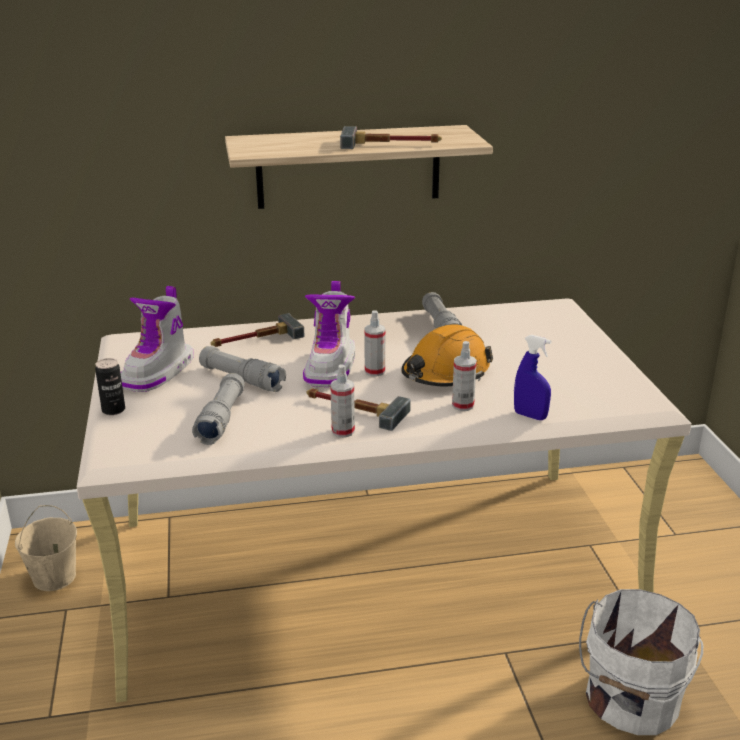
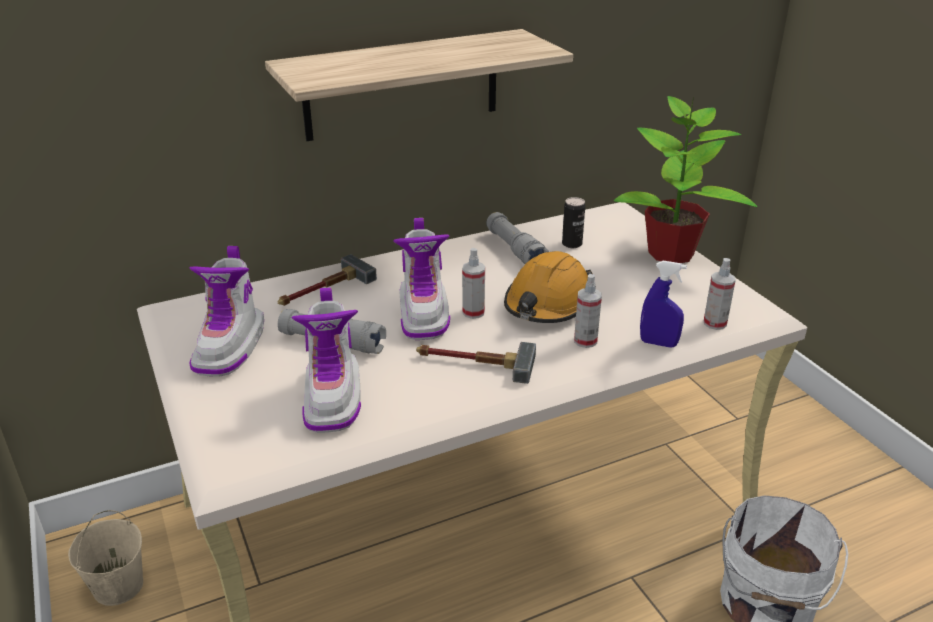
camera: 15 degrees left, 5 degrees up
can [95,358,125,415] -> can moved to [562,197,585,248]
grey flashlight [192,373,245,445] -> boot [292,287,361,433]
spray bottle [330,364,355,437] -> spray bottle moved to [704,258,736,330]
hammer [340,126,442,149] -> none
none -> potted plant [614,96,757,263]

